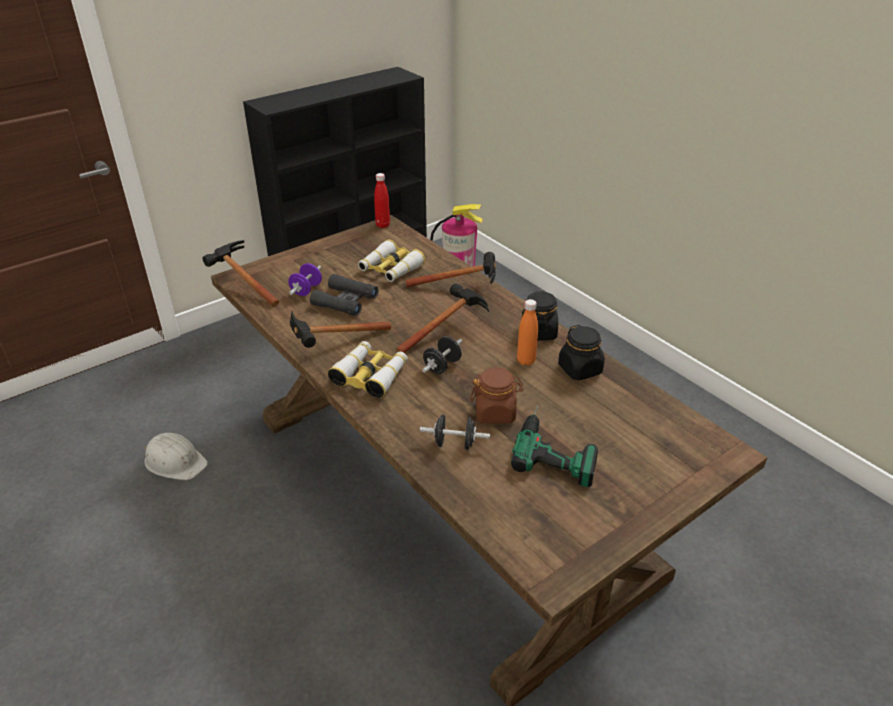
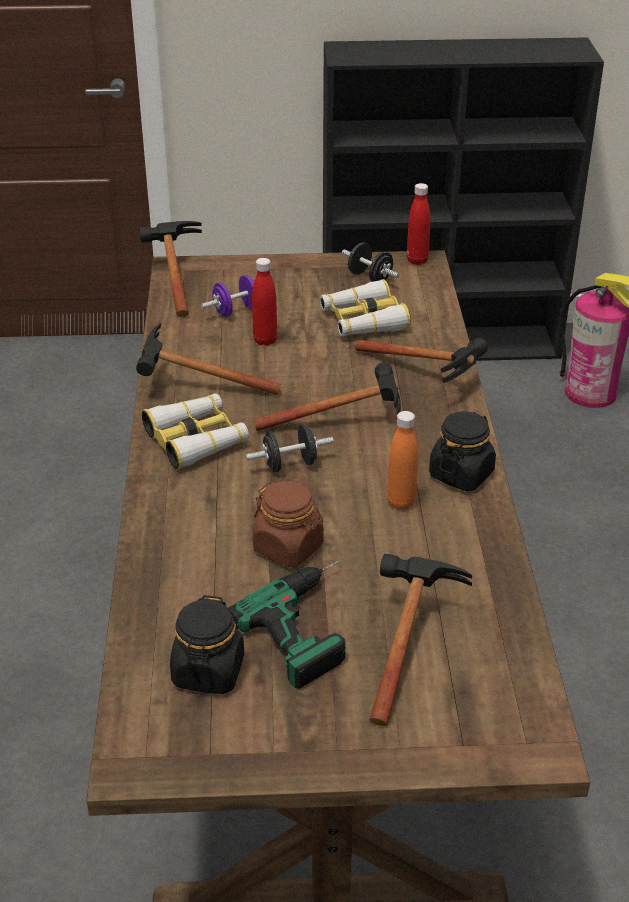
camera: 35 degrees right, 0 degrees up
white hard hat [144,433,208,480] -> none
black binoculars [310,274,378,316] -> red bottle [252,258,277,346]
black dumbbell [420,415,490,450] -> black dumbbell moved to [342,242,399,282]
black jar [558,325,605,381] -> black jar moved to [170,595,244,694]
none -> hammer [369,554,472,726]

